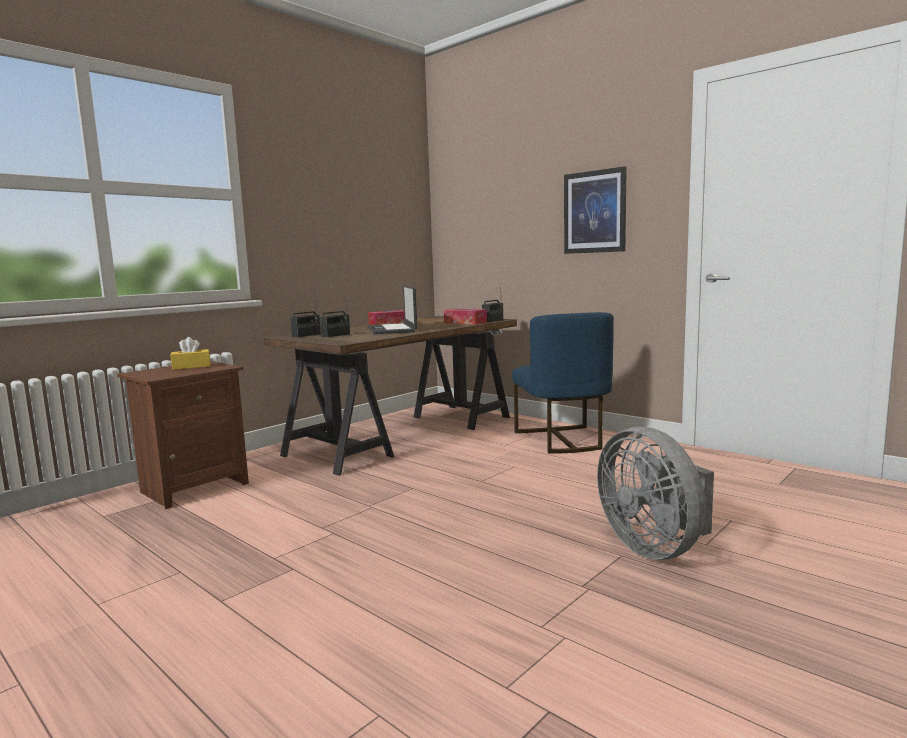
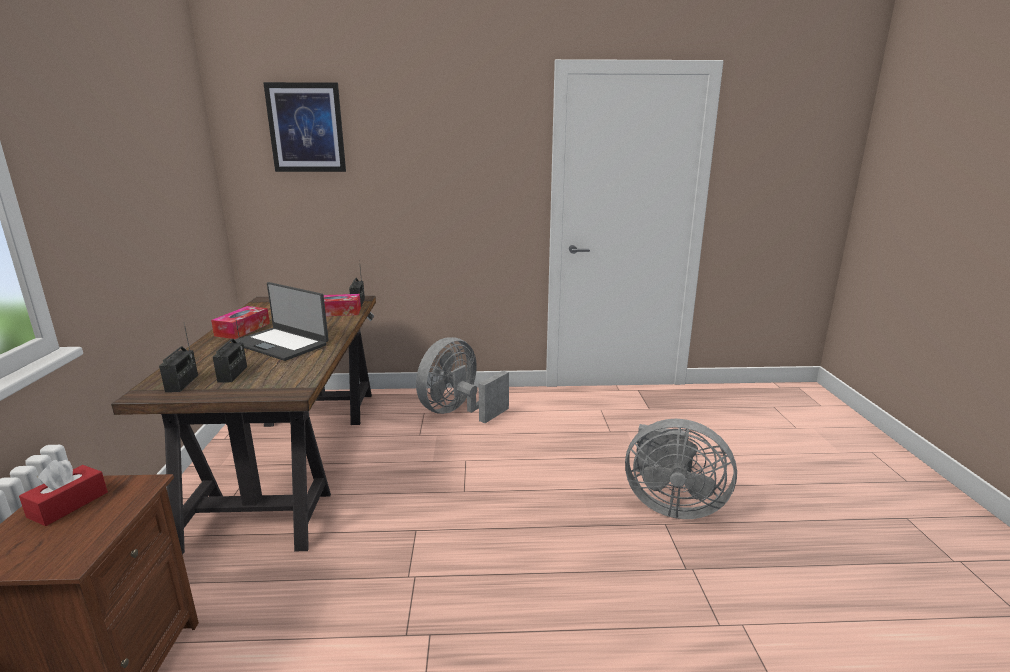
camera: 45 degrees left, 10 degrees up
yellow tissue box [170,337,210,370] -> red tissue box [19,460,108,526]
blue chair [512,312,614,454] -> grey fan [416,337,509,423]
picture [564,166,627,254] -> picture moved to [263,82,346,172]

